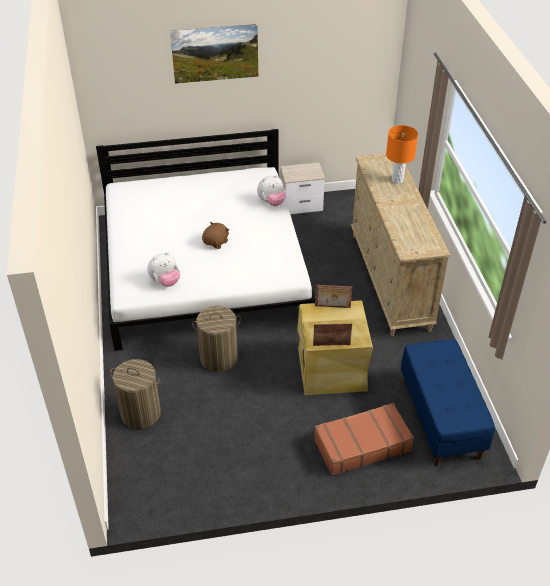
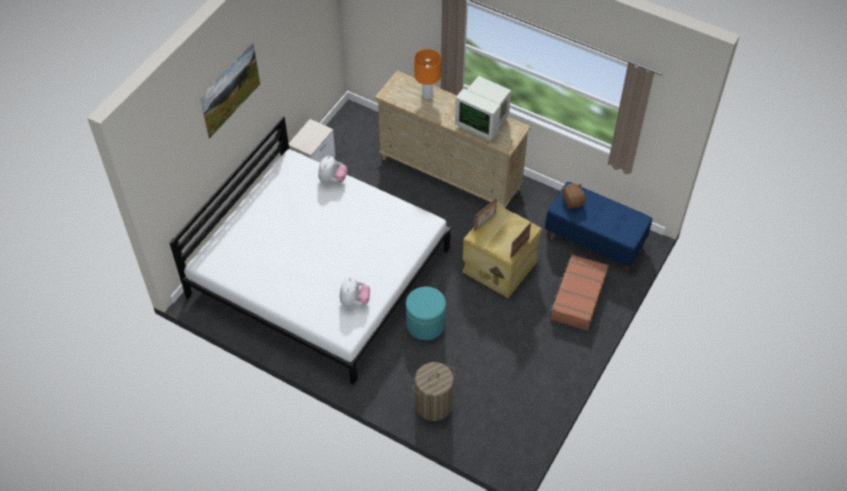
camera: 50 degrees left, 10 degrees up
laundry basket [192,306,241,372] -> turquoise ottoman [406,287,446,340]
brown plush toy [202,222,229,249] -> brown plush toy moved to [562,184,586,208]
none -> monitor [455,76,511,141]

